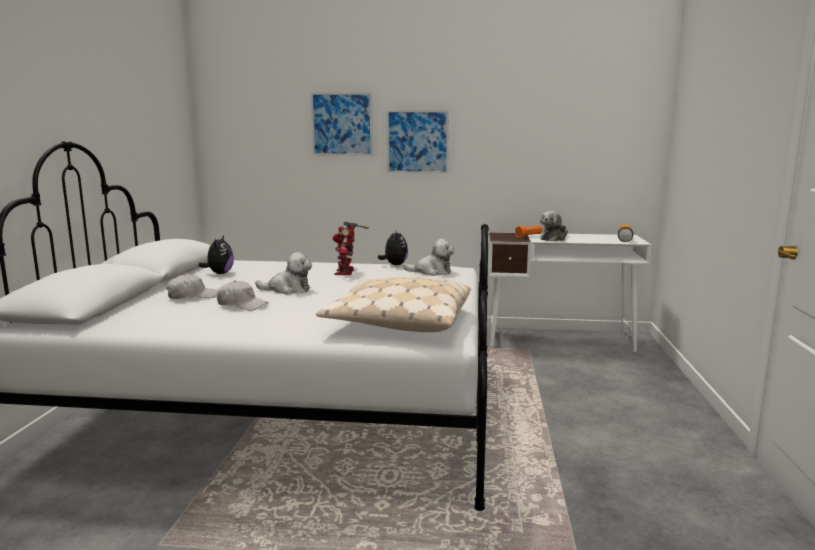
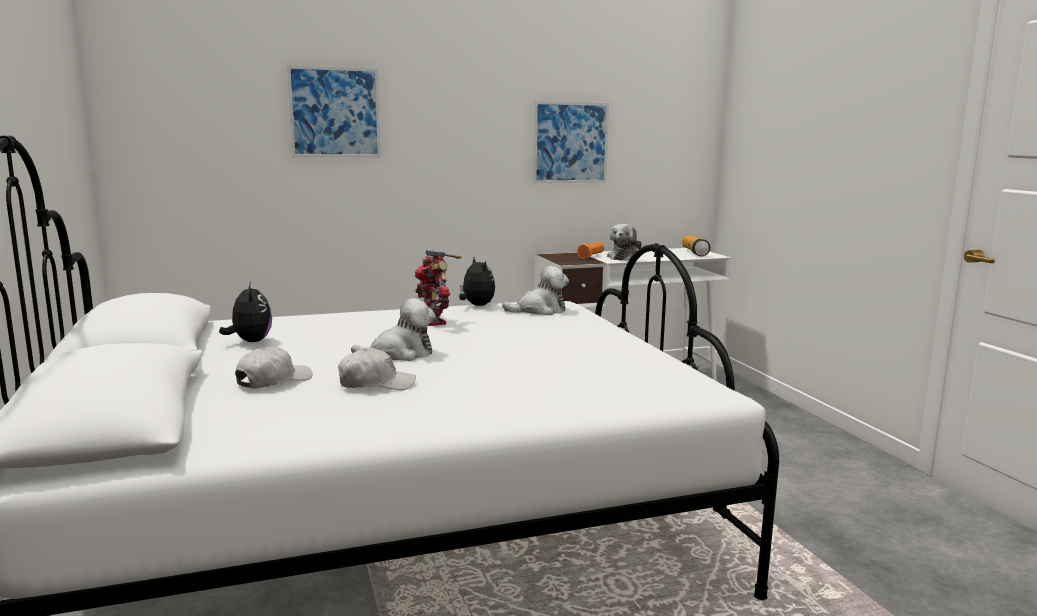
camera: 25 degrees left, 0 degrees up
beige pillow [316,276,471,332] -> none
picture [387,110,449,174] -> picture moved to [533,101,609,183]

